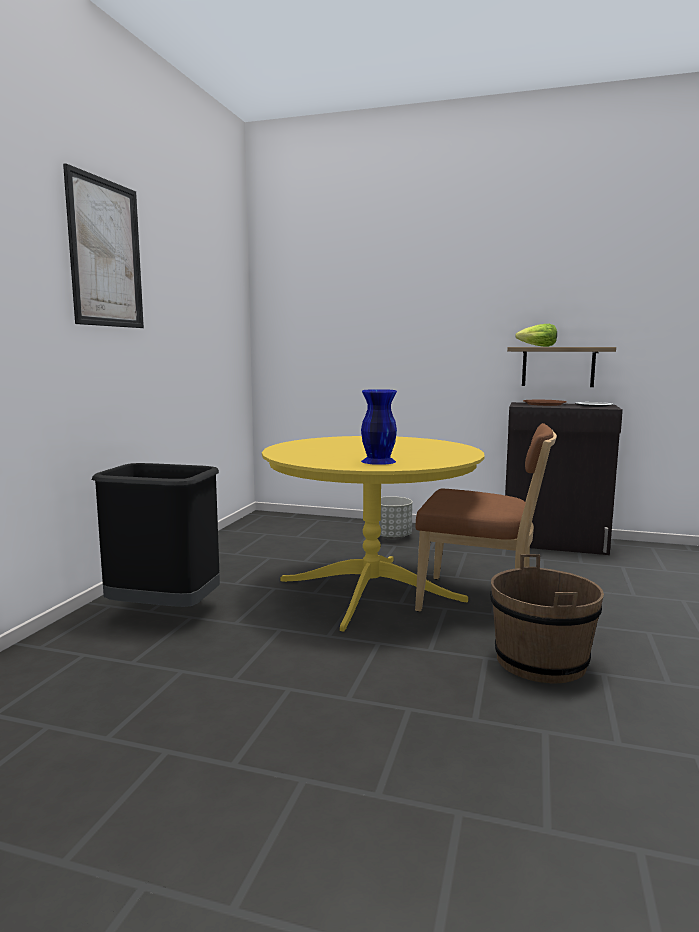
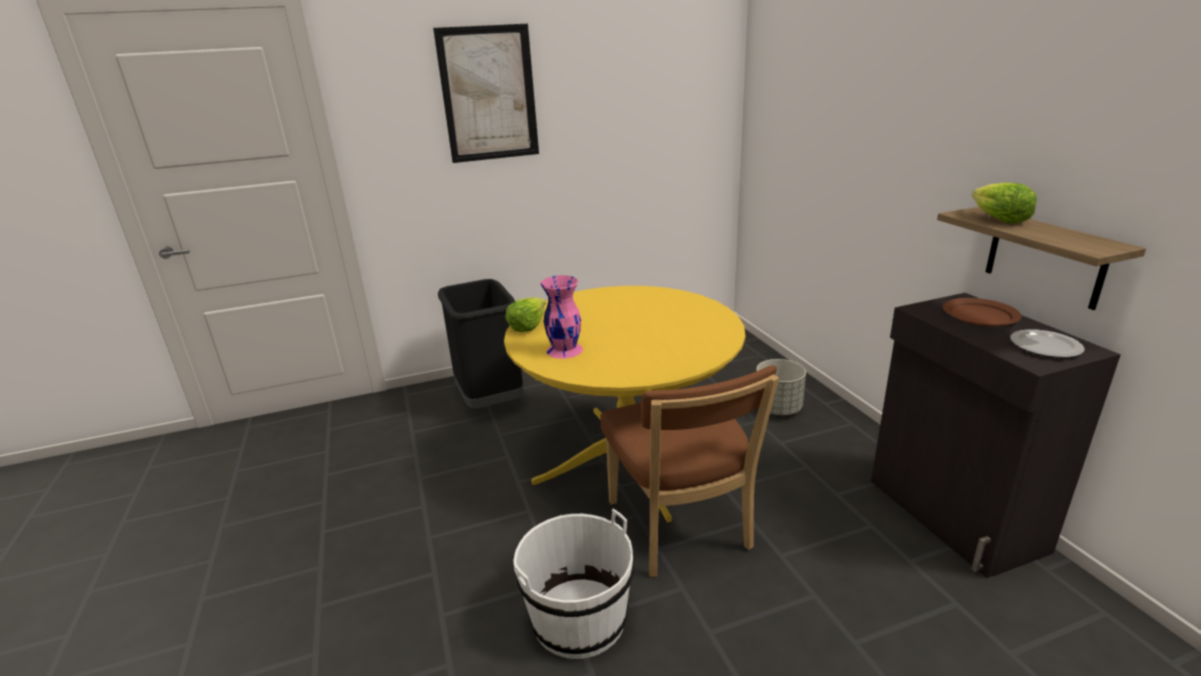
camera: 55 degrees right, 15 degrees up
blue vase [361,389,397,465] -> pink vase [541,275,583,359]
brown bucket [490,554,604,683] -> white bucket [513,509,634,659]
none -> lettuce [506,297,546,332]

